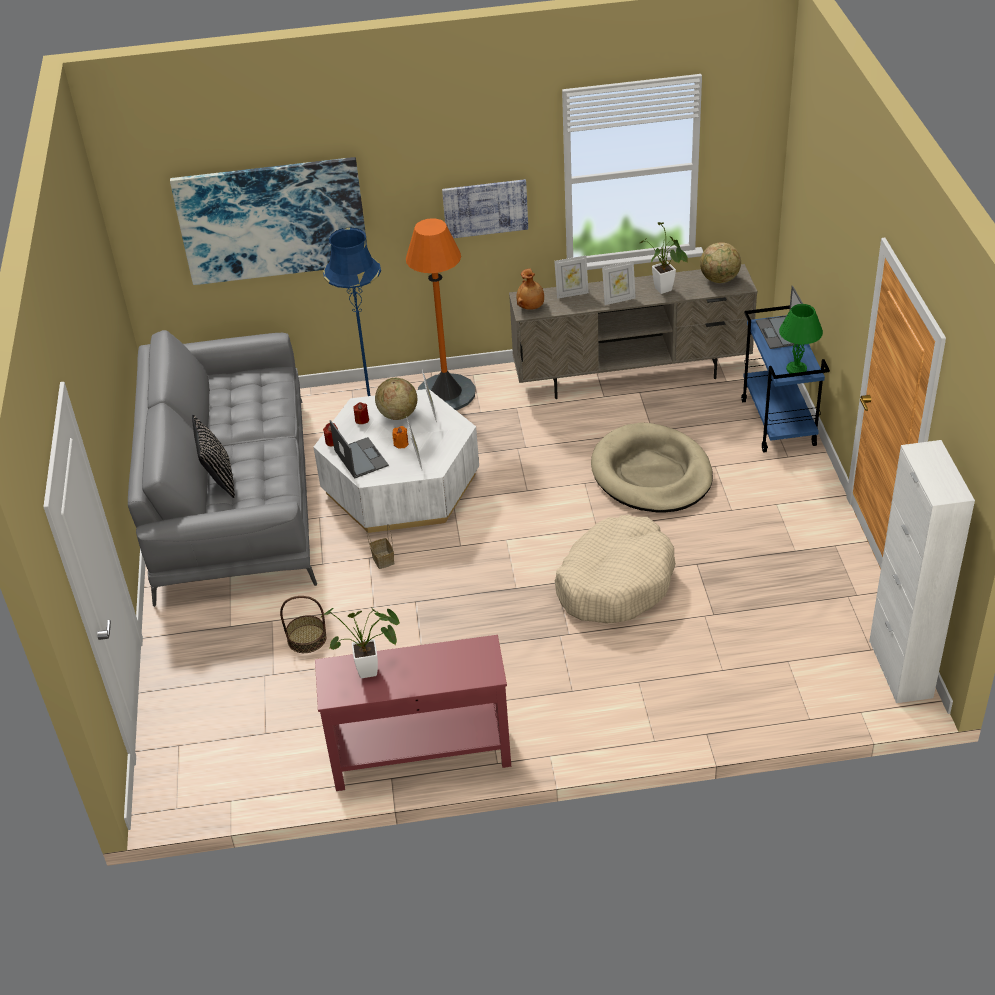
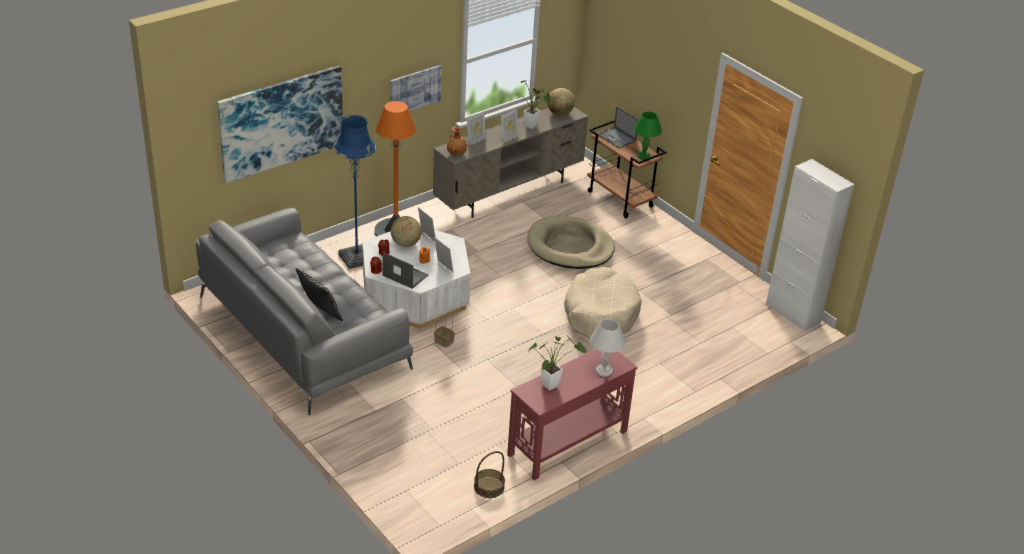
camera: 35 degrees left, 5 degrees down
basket [280,596,326,653] -> basket moved to [474,451,505,498]
blue cart [741,305,830,453] -> brown cart [587,120,667,218]
none -> white table lamp [590,319,625,377]

